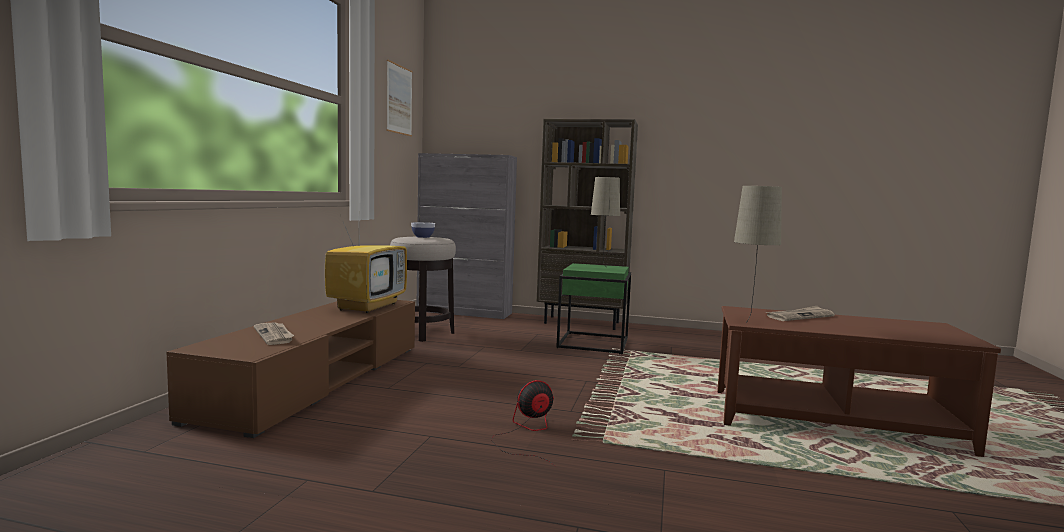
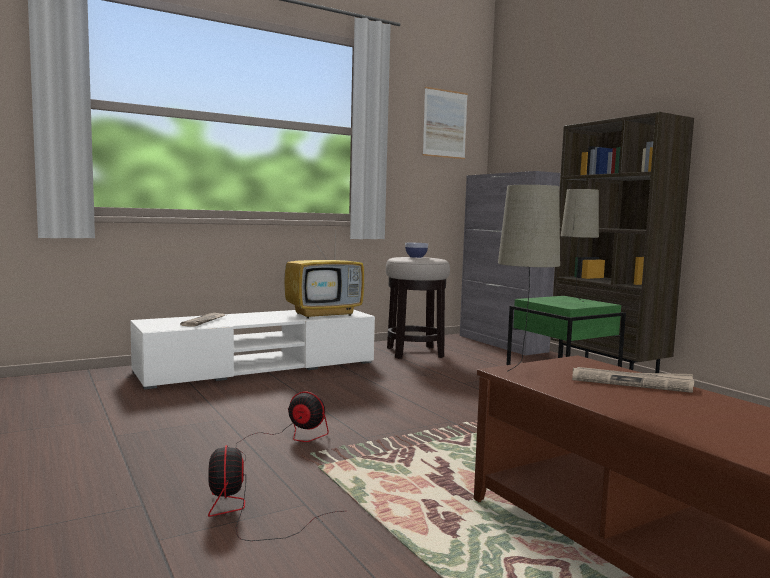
camera: 45 degrees right, 0 degrees up
brown tv stand [167,300,415,438] -> white tv stand [130,310,375,390]
none -> fan [208,445,343,541]

